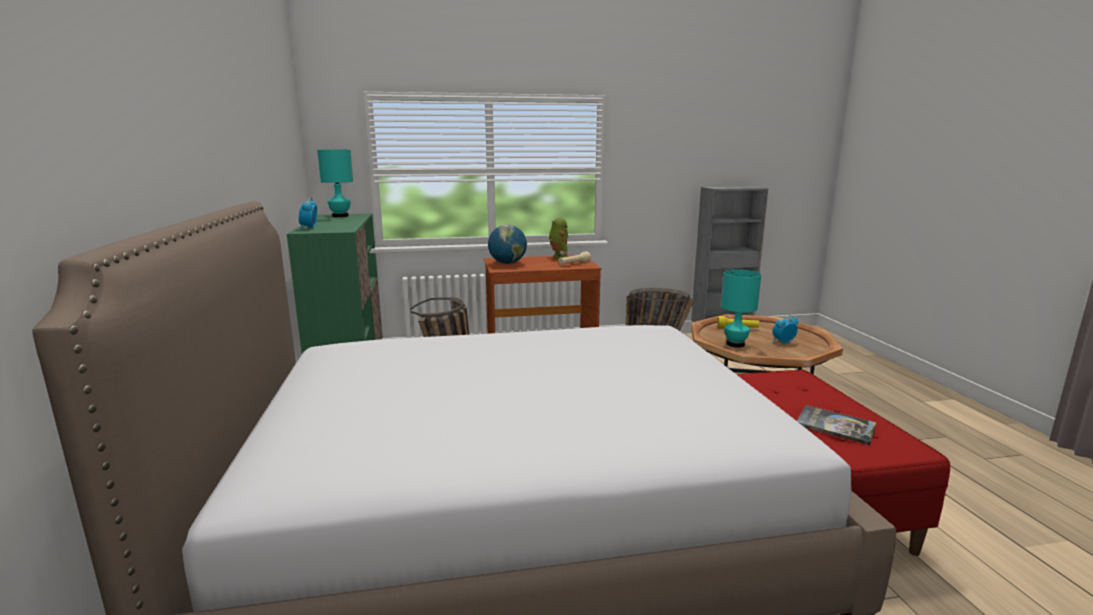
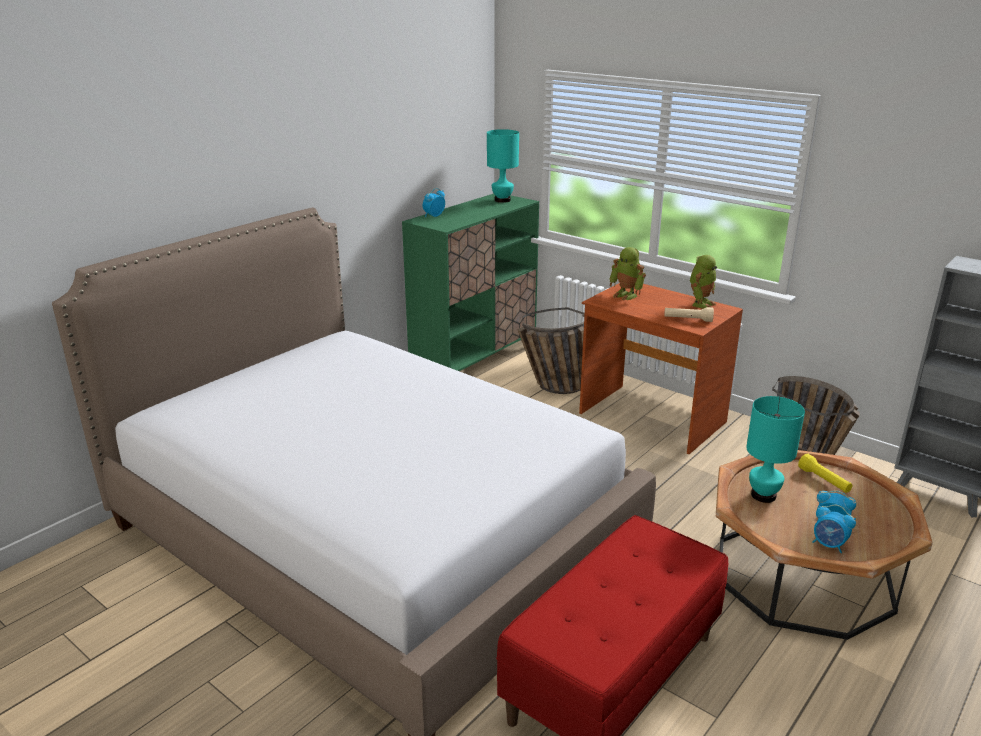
camera: 50 degrees right, 10 degrees up
globe [488,225,527,264] -> toy robot [609,247,646,300]
book [797,405,876,445] -> none
none -> alarm clock [812,505,856,553]

